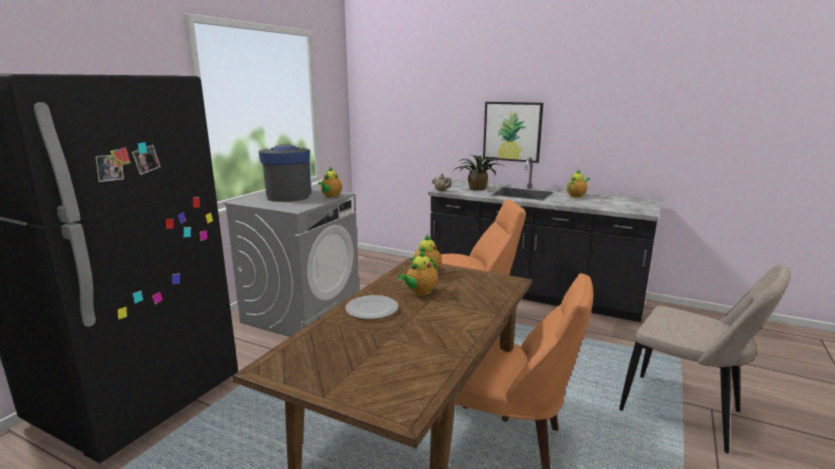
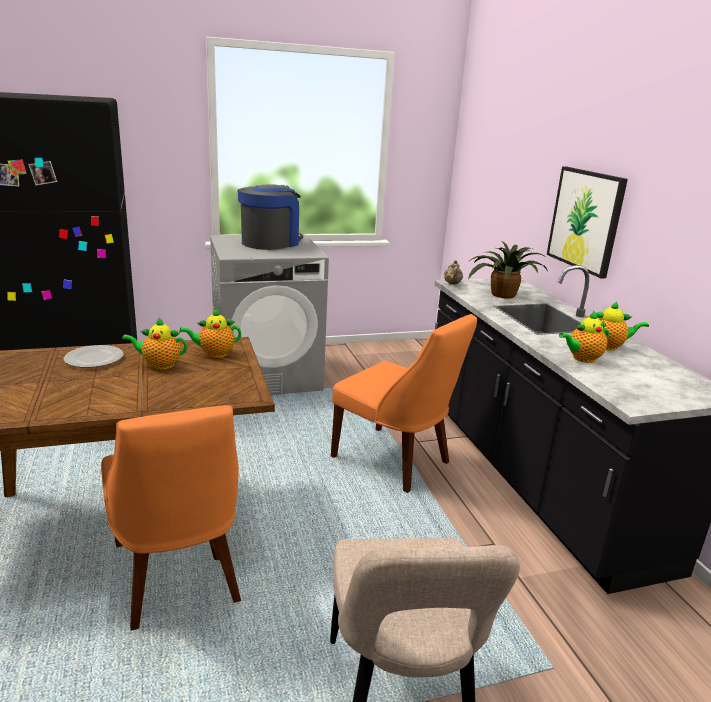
camera: 45 degrees right, 5 degrees up
teapot [318,167,342,198] -> teapot moved to [559,310,609,363]

